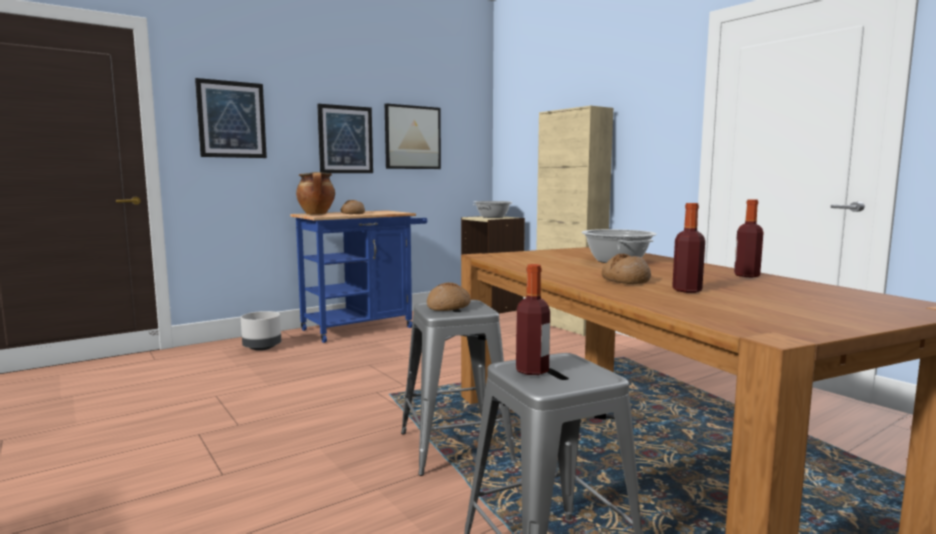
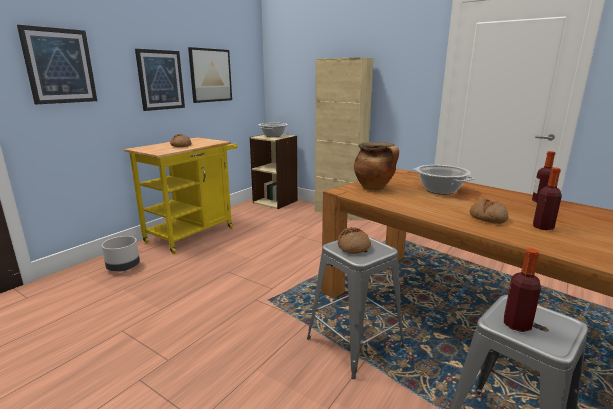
camera: 20 degrees left, 10 degrees up
blue cart [290,210,427,343] -> yellow cart [124,137,238,254]
cooking pot [296,172,335,214] -> cooking pot moved to [354,142,399,190]

